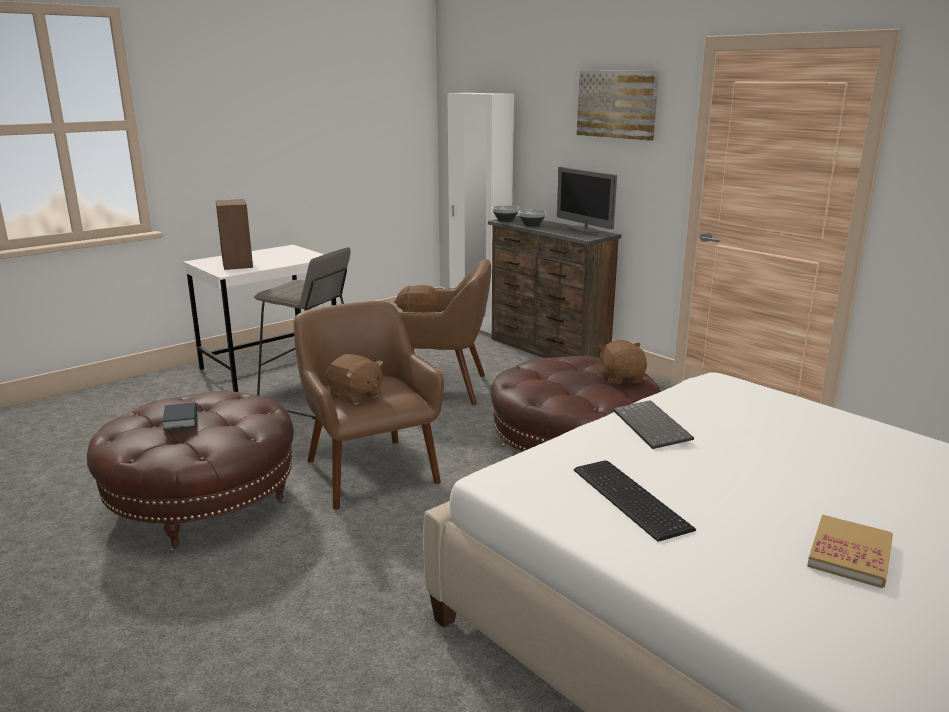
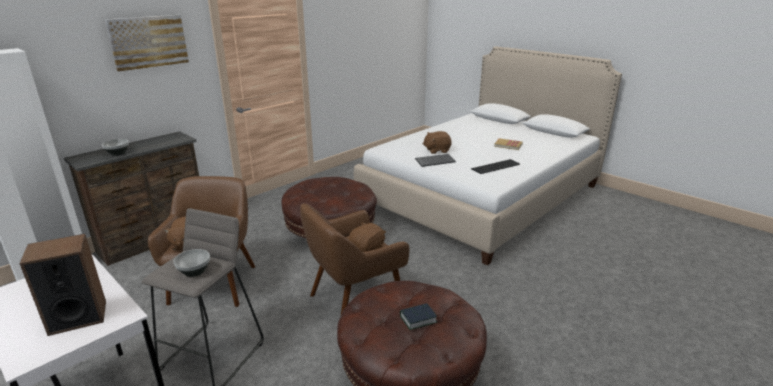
camera: 95 degrees left, 5 degrees up
bowl [492,205,519,222] -> bowl moved to [173,249,210,277]
monitor [557,167,617,234] -> none
brown plush toy [598,340,647,385] -> brown plush toy moved to [422,131,452,154]

